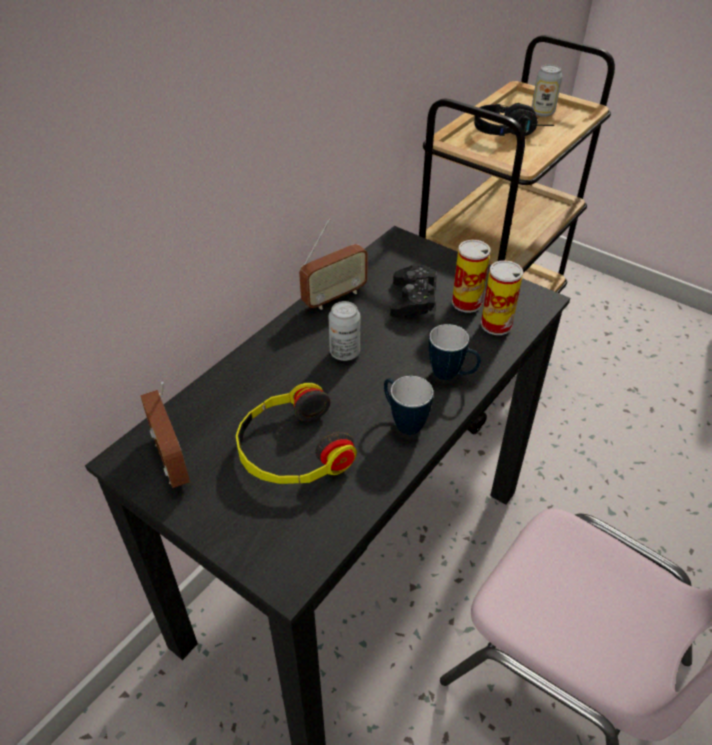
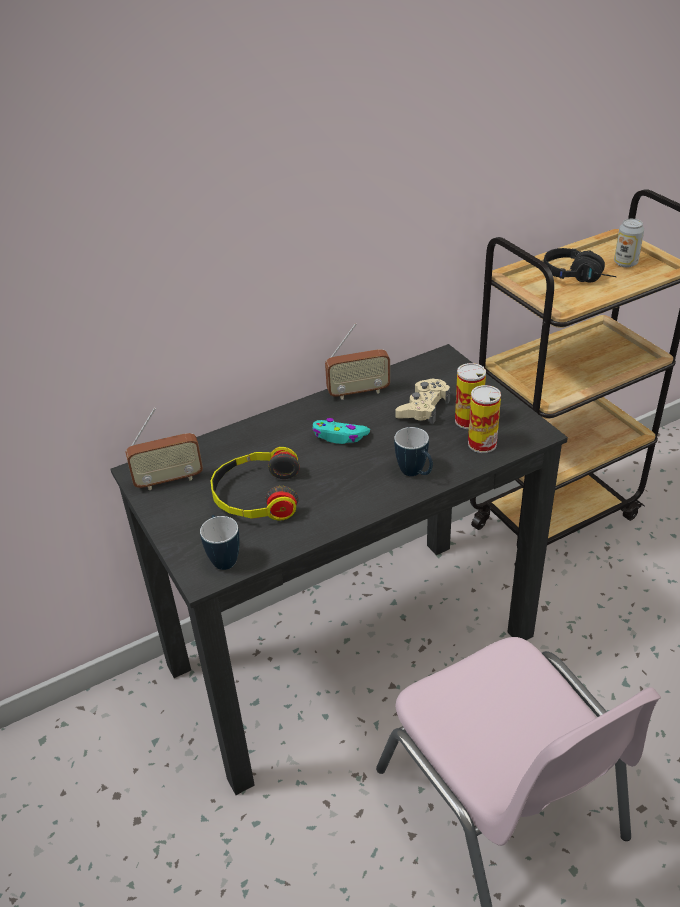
camera: 25 degrees right, 5 degrees down
radio [140,381,190,488] -> radio turned 105 degrees counterclockwise [126,408,203,490]
can [329,301,360,361] -> turquoise game controller [313,418,370,444]
mug [384,376,433,435] -> mug moved to [200,515,240,570]
black game controller [390,265,437,317] -> beige game controller [395,378,451,425]

